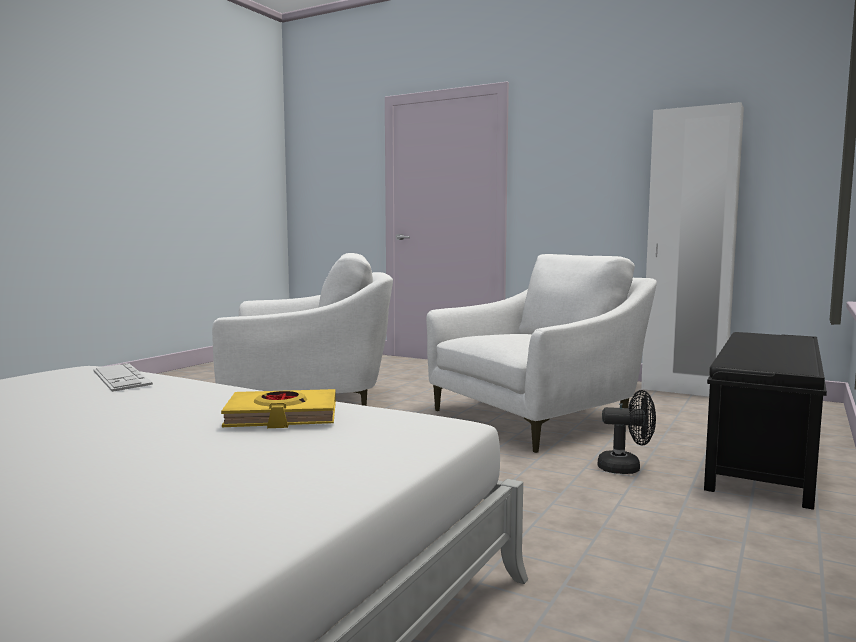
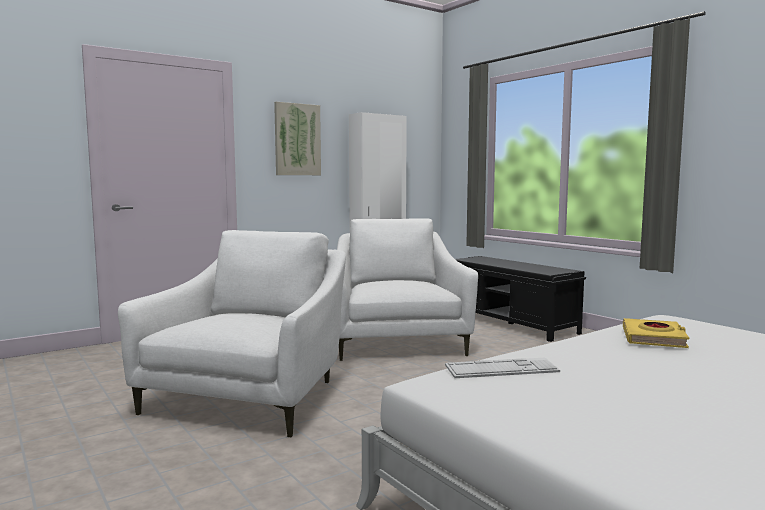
camera: 65 degrees left, 0 degrees up
black fan [598,390,656,474] -> none
none -> picture [274,102,321,175]

